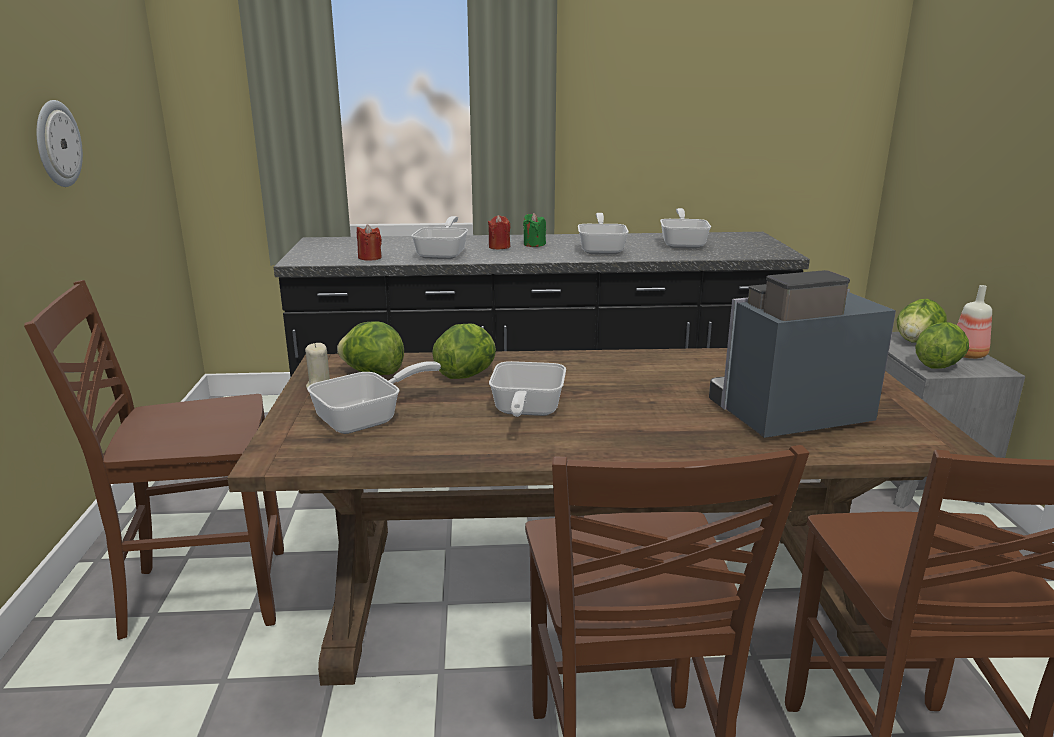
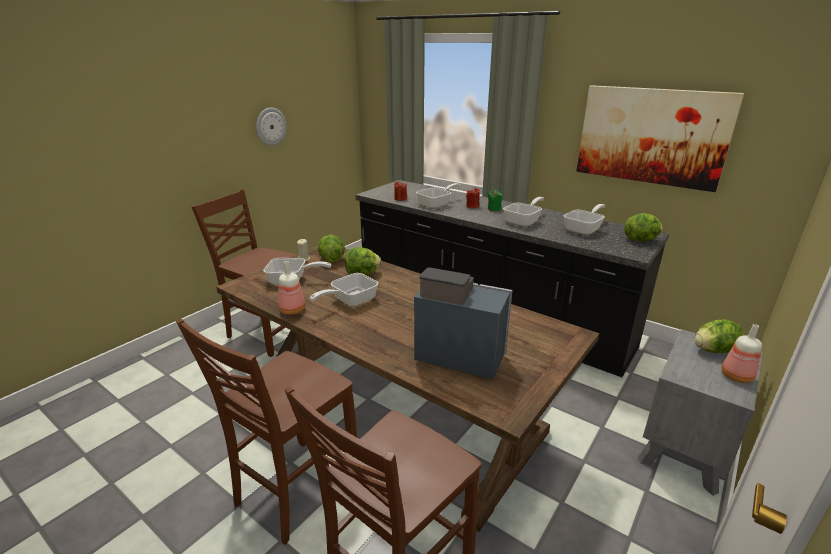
camera: 40 degrees right, 5 degrees up
lettuce [915,322,969,368] -> lettuce moved to [624,213,663,241]
none -> bottle [278,261,305,315]
none -> picture [576,85,744,192]

